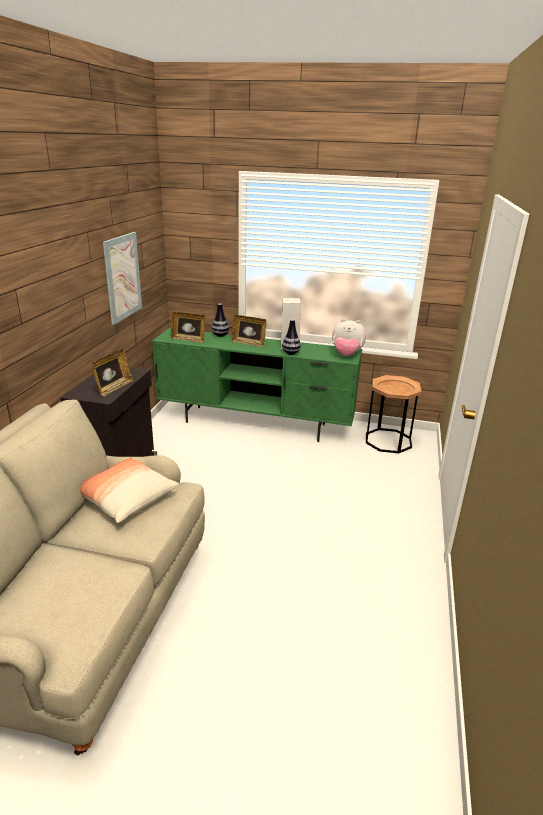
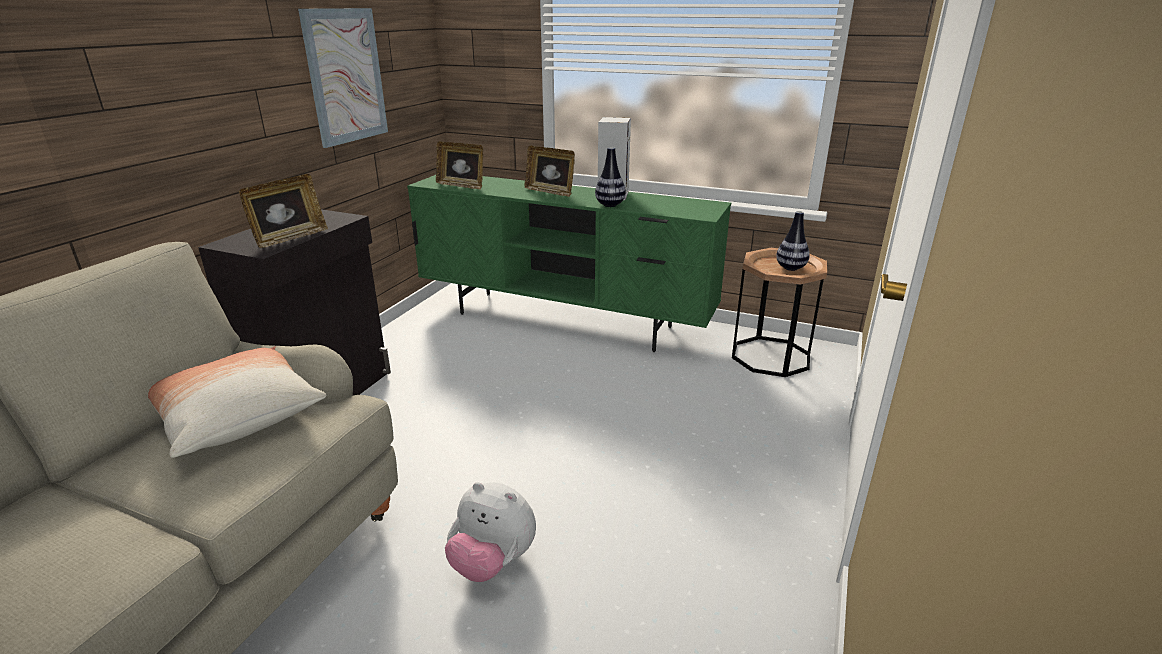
camera: 10 degrees right, 0 degrees up
vase [212,303,229,337] -> vase moved to [776,211,810,271]
plush toy [332,319,366,356] -> plush toy moved to [445,482,536,582]

